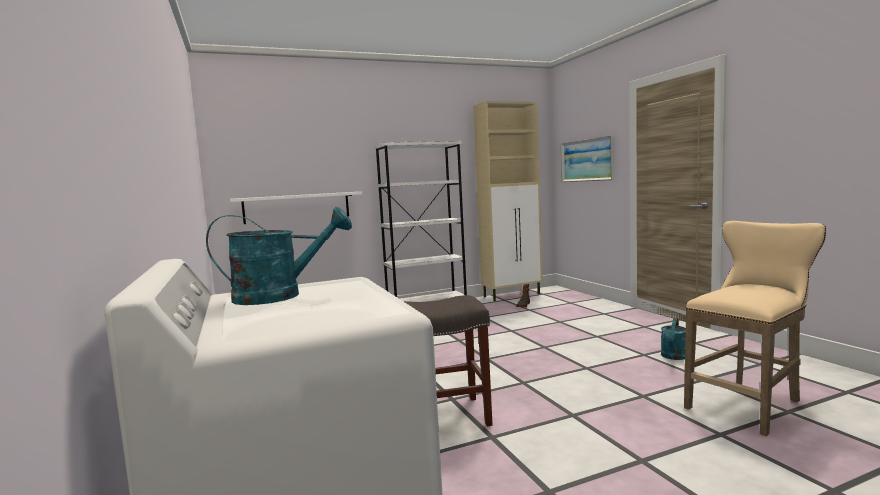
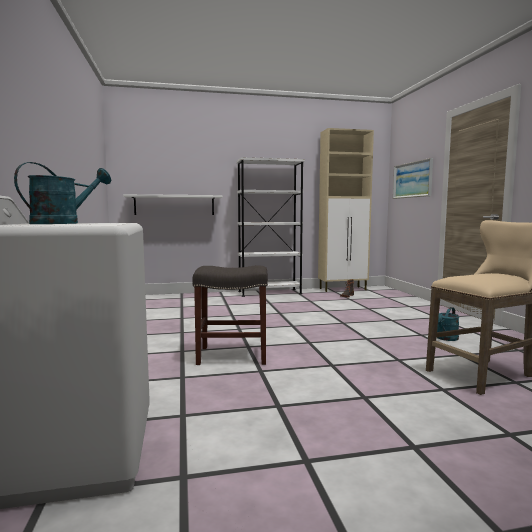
camera: 10 degrees right, 0 degrees up
turquoise watering can [206,207,352,305] -> turquoise watering can turned 45 degrees counterclockwise [14,162,111,224]

